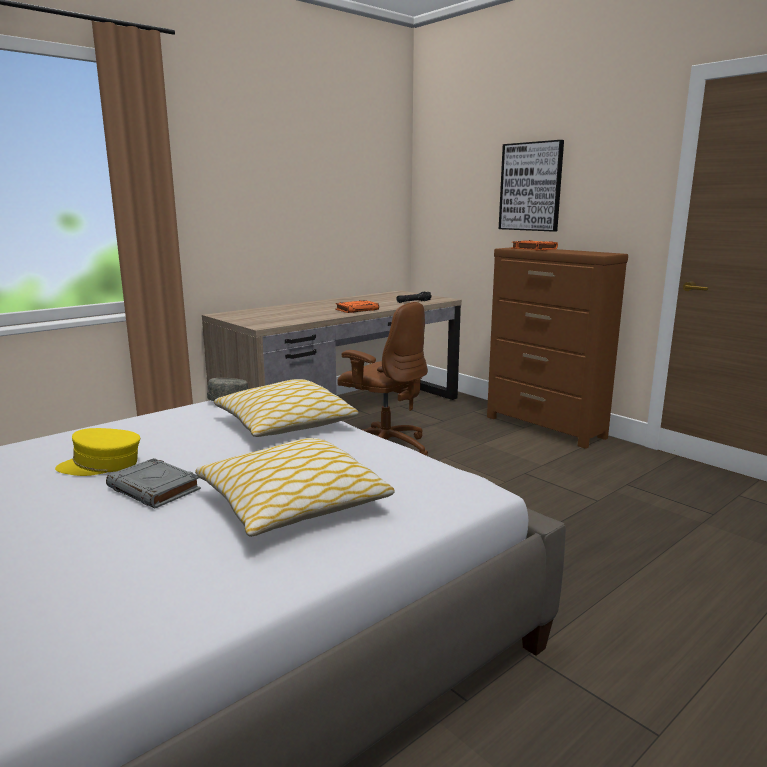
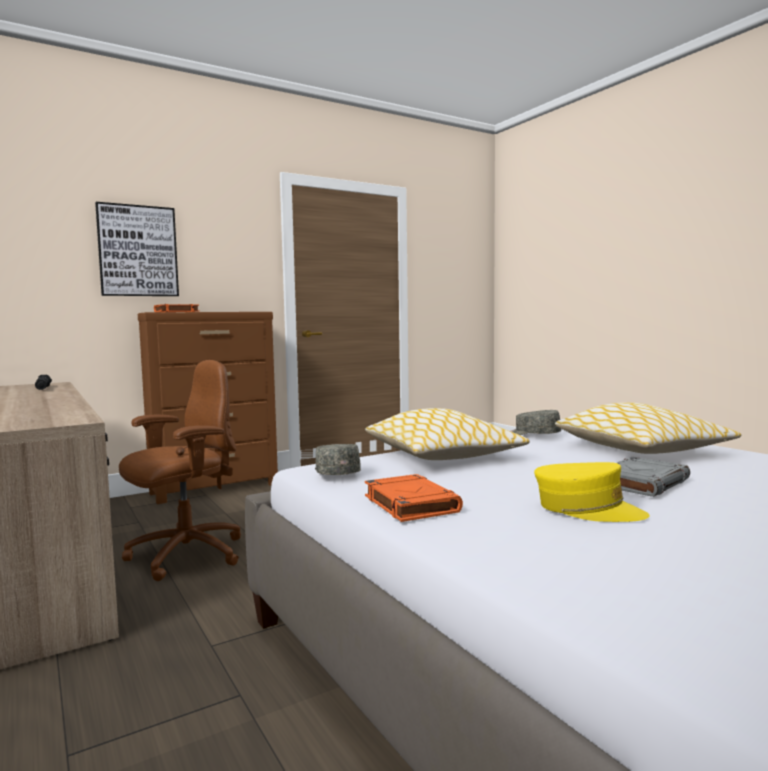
camera: 80 degrees left, 10 degrees down
yellow cap [55,428,140,476] -> yellow cap turned 60 degrees counterclockwise [534,462,650,522]
orange book [335,300,379,313] -> orange book moved to [365,474,463,522]
none -> grey cap [511,410,561,435]

